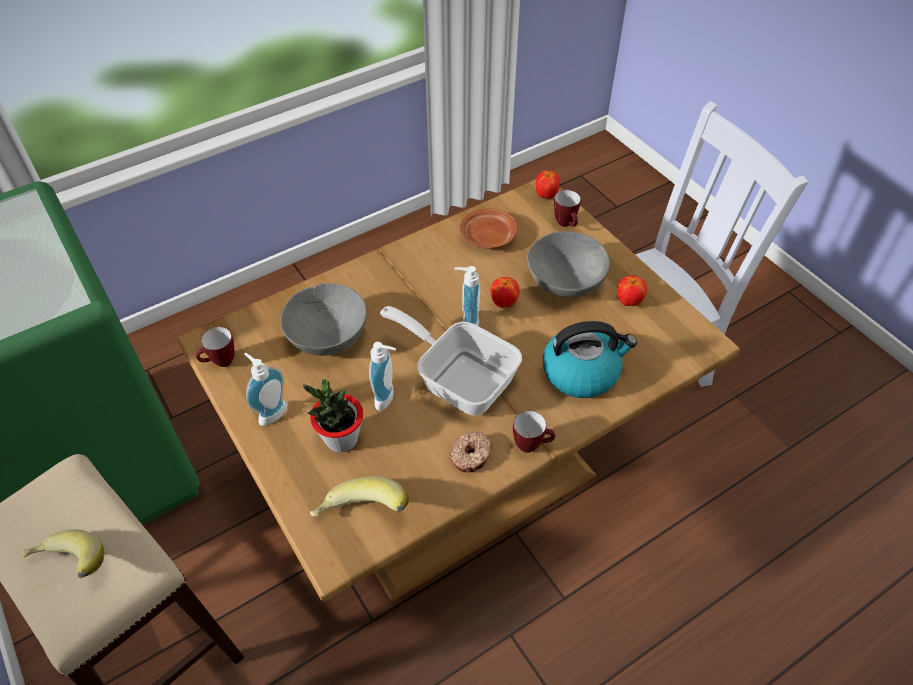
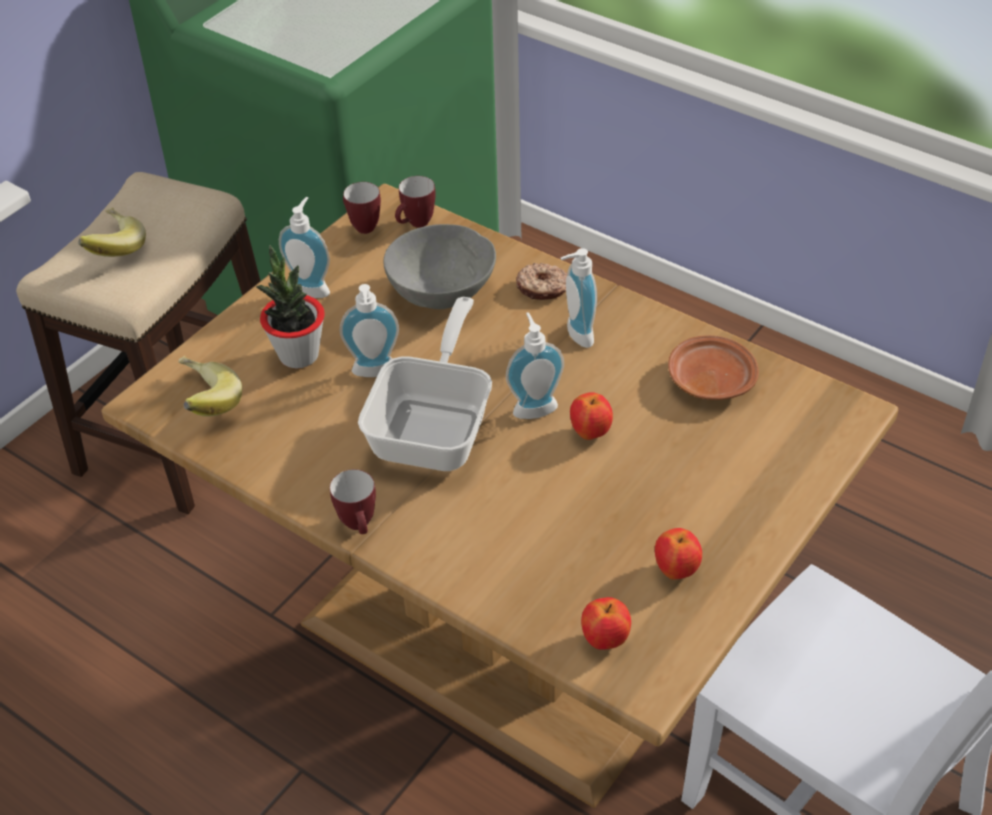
camera: 70 degrees right, 5 degrees down
donut [450,431,492,473] -> donut moved to [516,263,567,300]
grey bowl [527,231,610,298] -> none
apple [535,170,560,199] -> apple moved to [581,597,631,650]
kettle [543,321,637,398] -> none
mug [554,190,581,227] -> mug moved to [395,176,436,228]
none -> soap dispenser [561,248,597,348]

